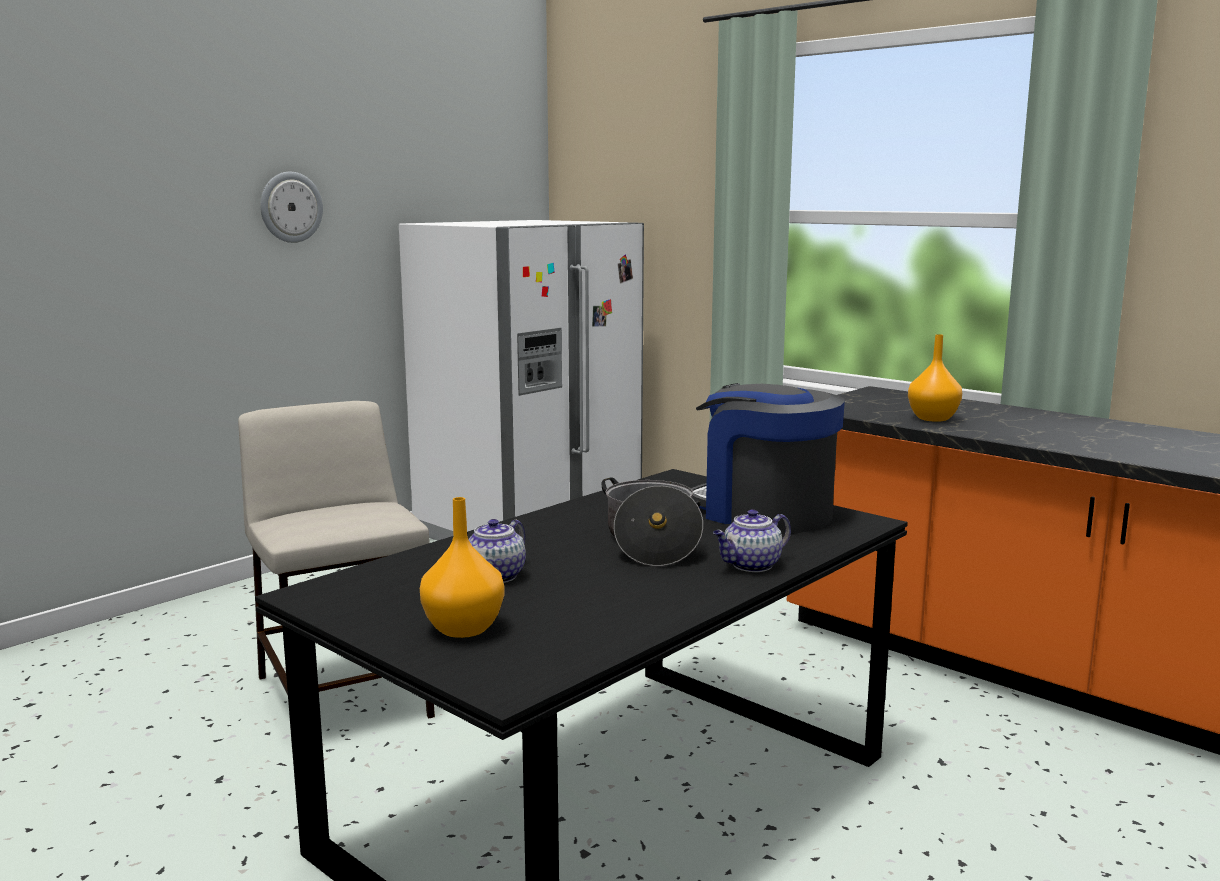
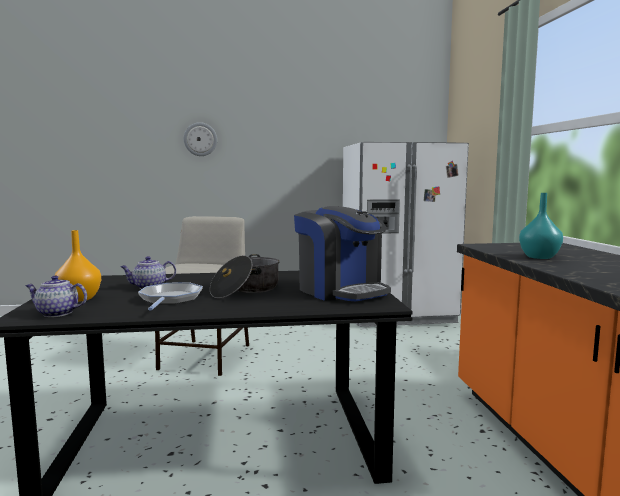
camera: 40 degrees right, 5 degrees down
wall clock [260,172,323,243] -> wall clock moved to [184,122,217,156]
coffee machine [691,383,845,534] -> coffee machine turned 150 degrees clockwise [294,206,391,302]
teapot [713,509,791,572] -> teapot moved to [25,276,87,317]
orange vase [908,334,962,422] -> turquoise vase [519,193,563,259]
none -> frying pan [138,283,203,311]

